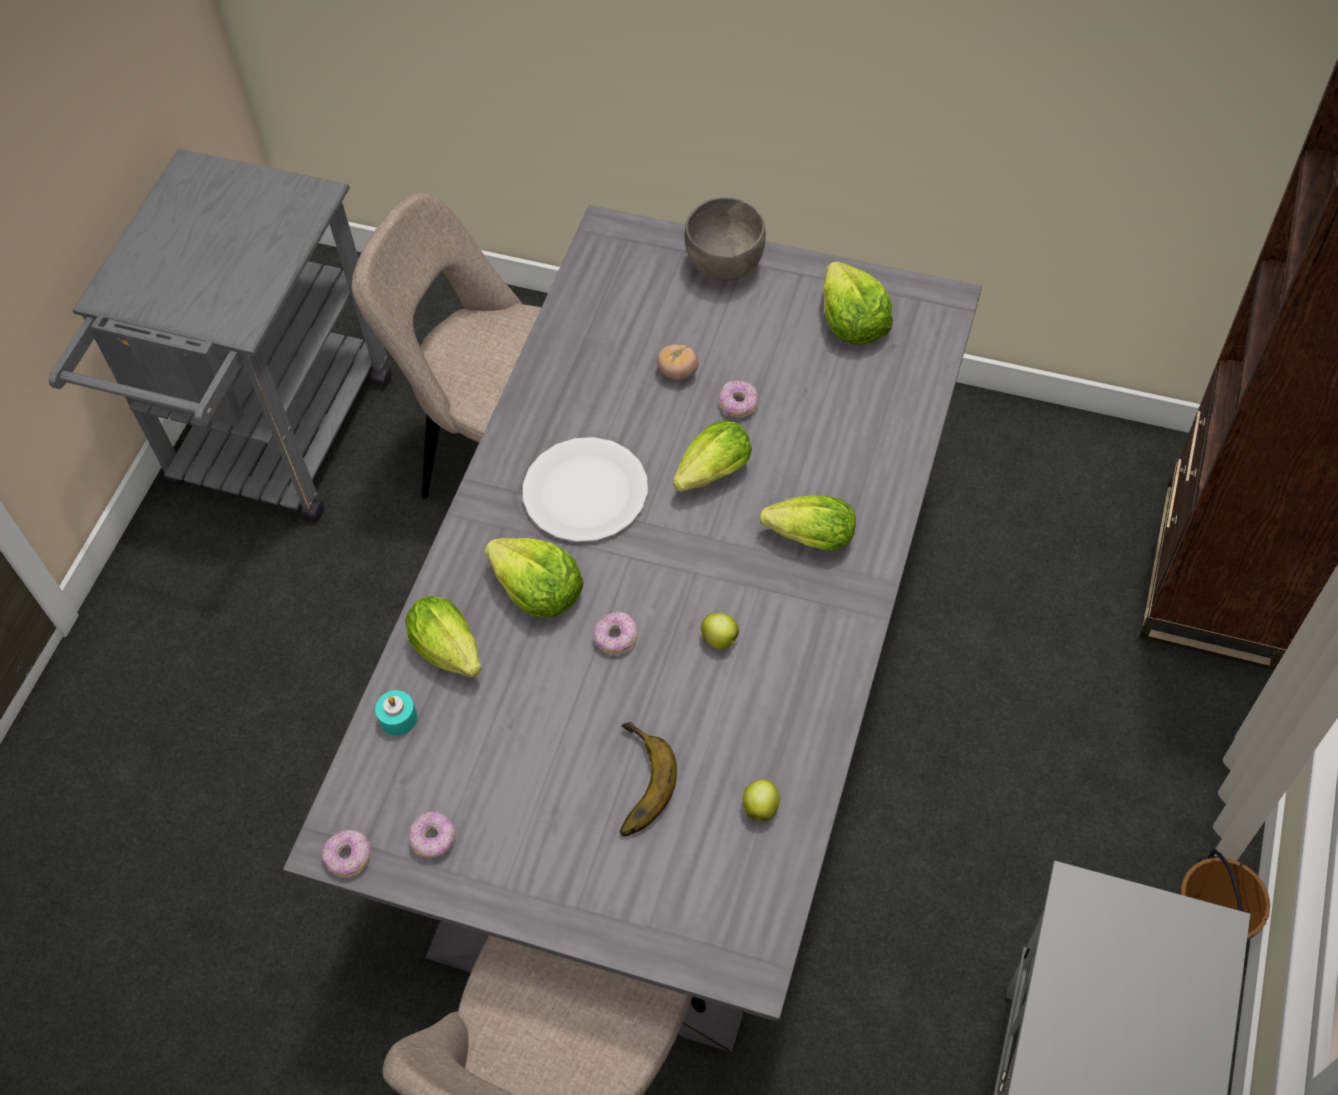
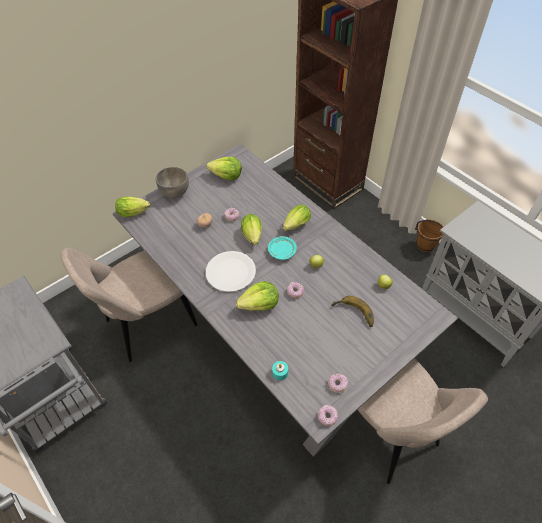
camera: 60 degrees left, 5 degrees down
lettuce [405,596,481,677] -> lettuce moved to [115,197,150,217]
none -> turquoise plate [268,236,297,260]

